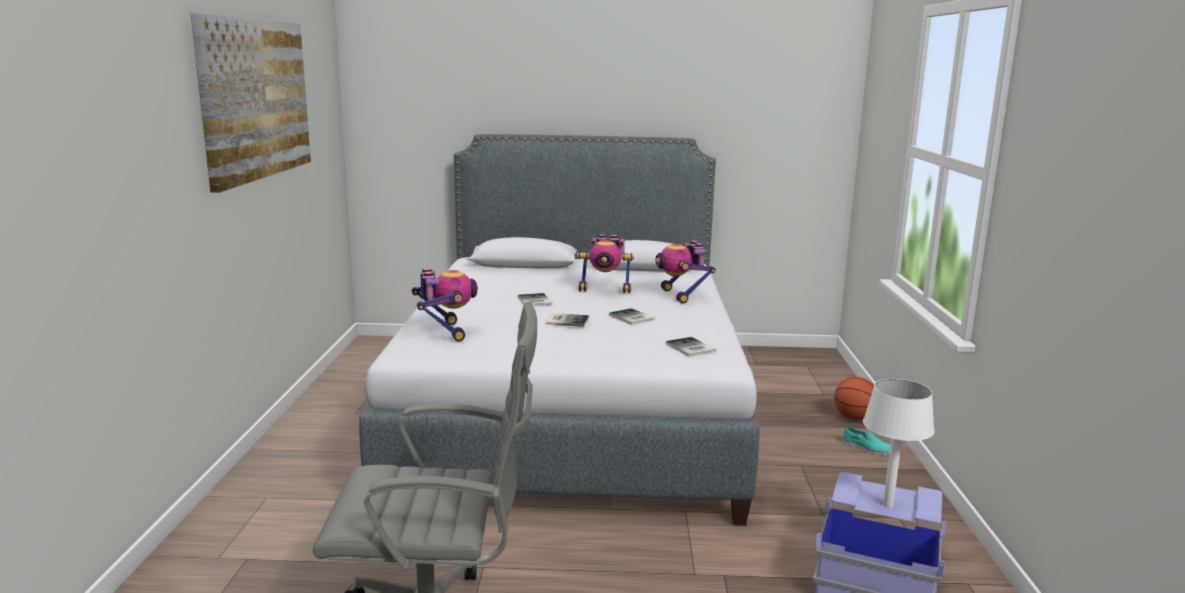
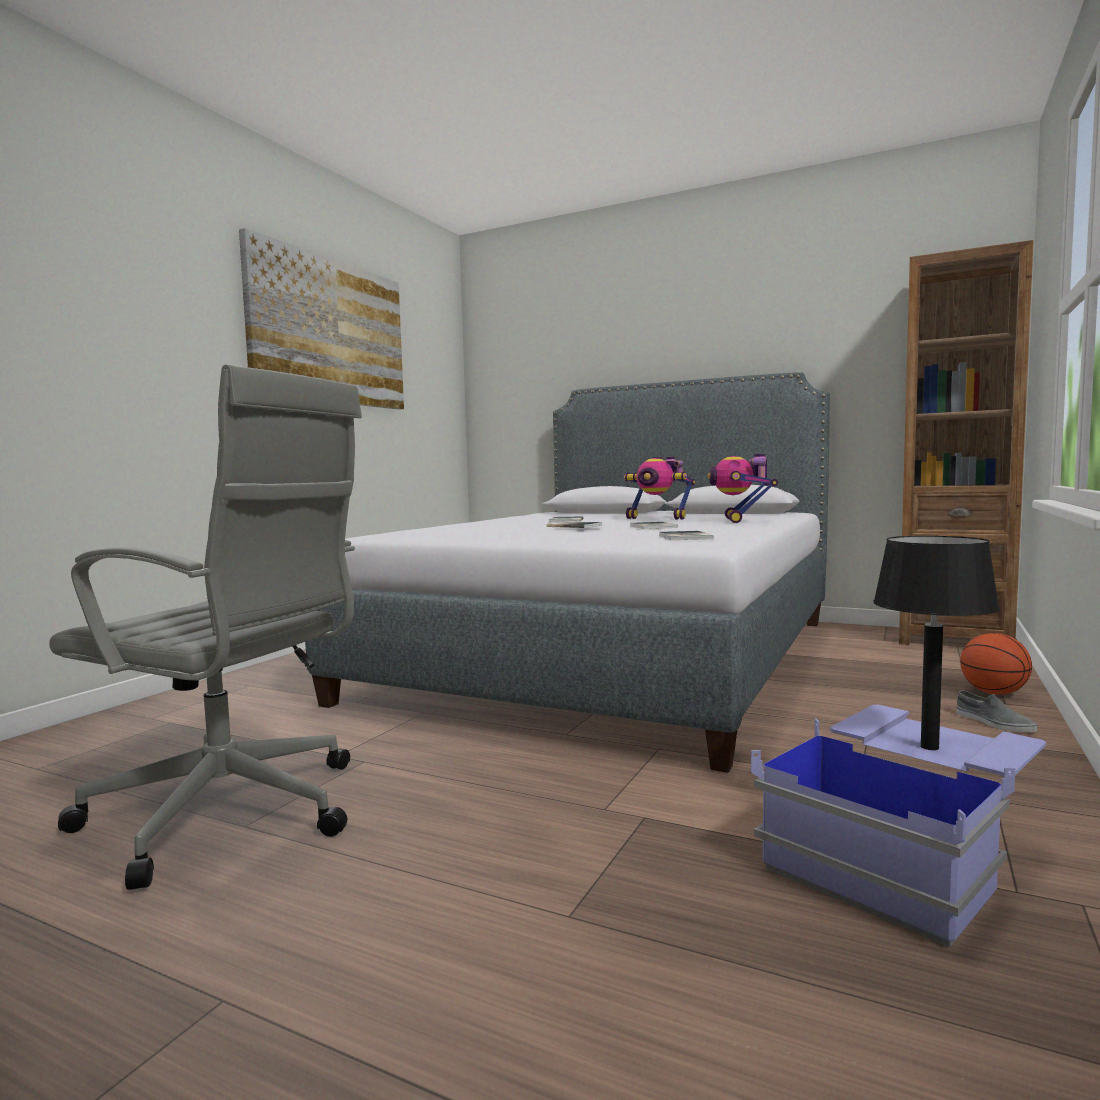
camera: 25 degrees right, 10 degrees down
toy robot [412,268,478,341] -> none
turquoise shoe [843,427,890,456] -> grey shoe [956,691,1037,733]
white table lamp [863,379,935,508] -> black table lamp [873,536,1000,750]
none -> brown bookcase [899,240,1034,645]

